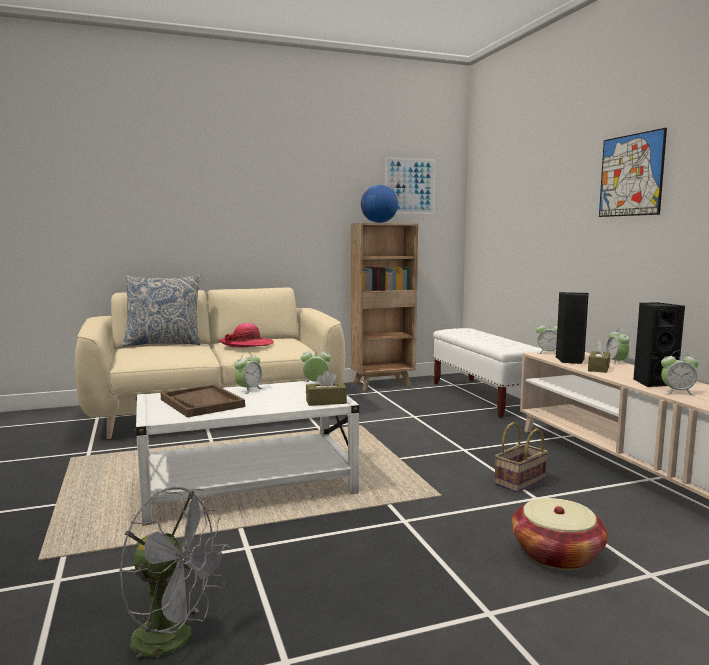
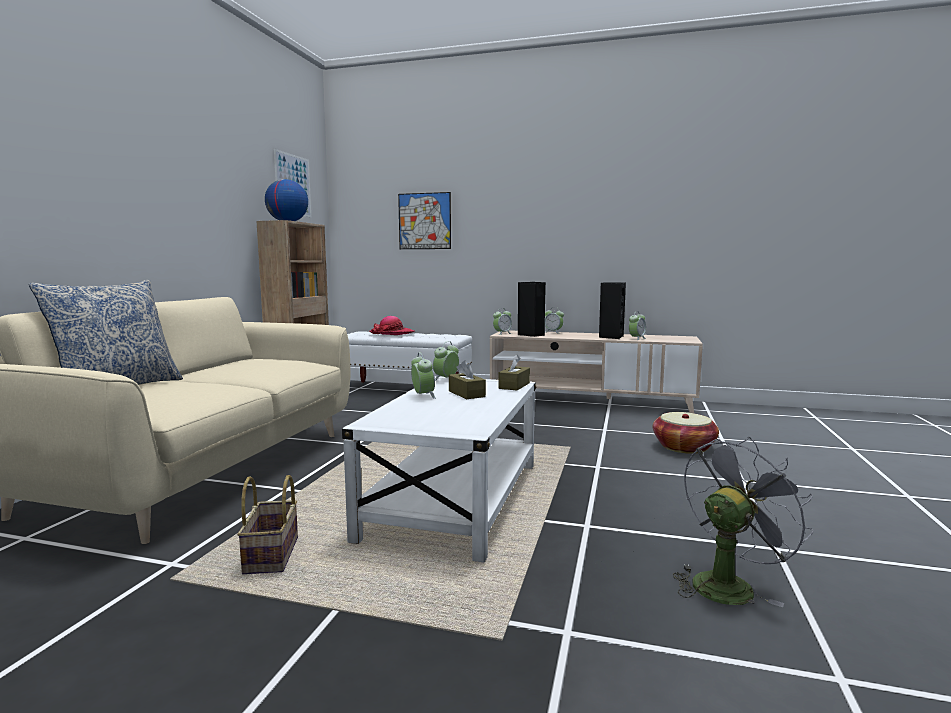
camera: 55 degrees left, 0 degrees up
brown tray [161,384,245,418] -> none
hat [219,323,274,347] -> hat moved to [369,316,415,335]
basket [495,422,548,493] -> basket moved to [237,475,298,574]
brown tissue box [588,341,610,373] -> brown tissue box moved to [449,360,486,399]
picture [599,128,667,217] -> picture moved to [398,192,451,249]

